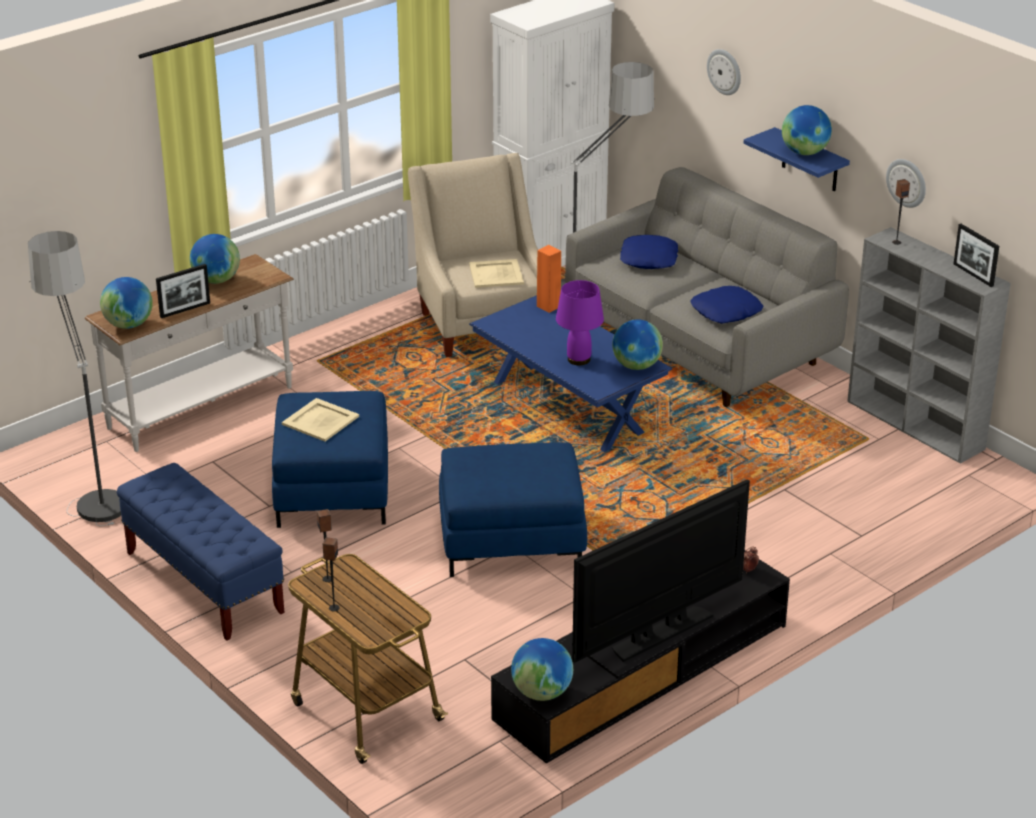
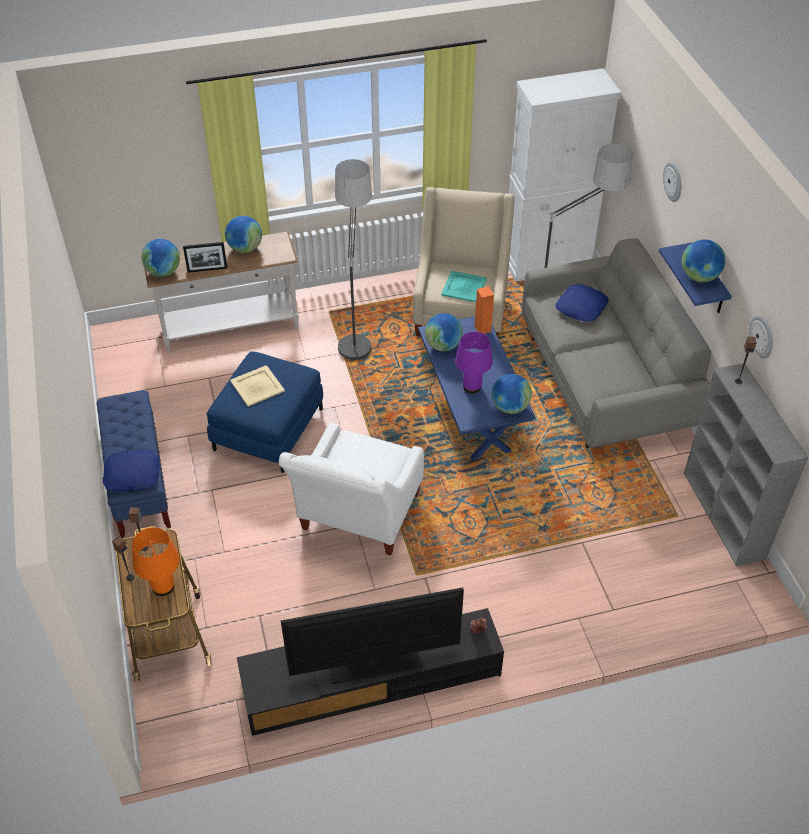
camera: 25 degrees right, 15 degrees up
floor lamp [28,231,121,526] -> floor lamp moved to [332,159,372,360]
blue ottoman [439,442,587,577] -> white armchair [279,423,424,556]
beige tray [469,259,524,288] -> turquoise tray [441,271,487,302]
globe [511,638,573,701] -> globe moved to [425,313,463,351]
blue pillow [690,286,763,324] -> blue pillow moved to [103,450,160,492]
picture frame [954,224,999,287] -> none
none -> orange table lamp [132,527,180,596]

